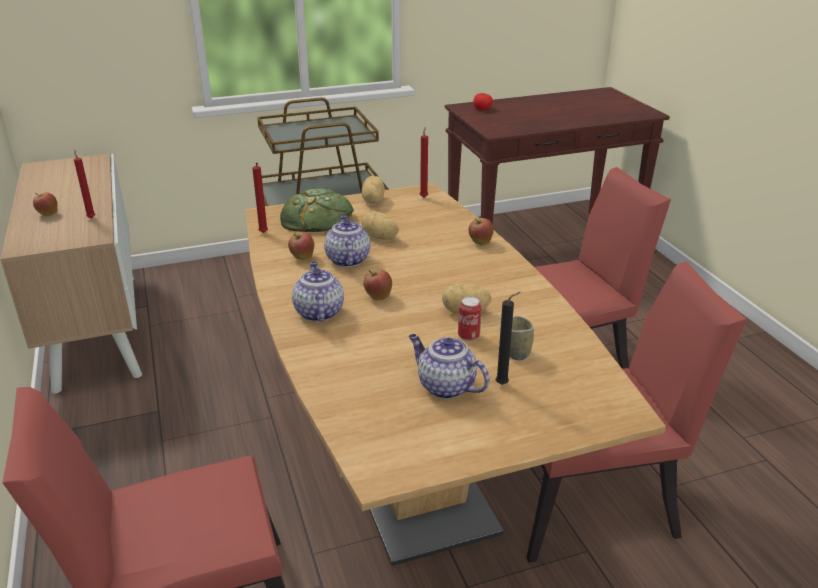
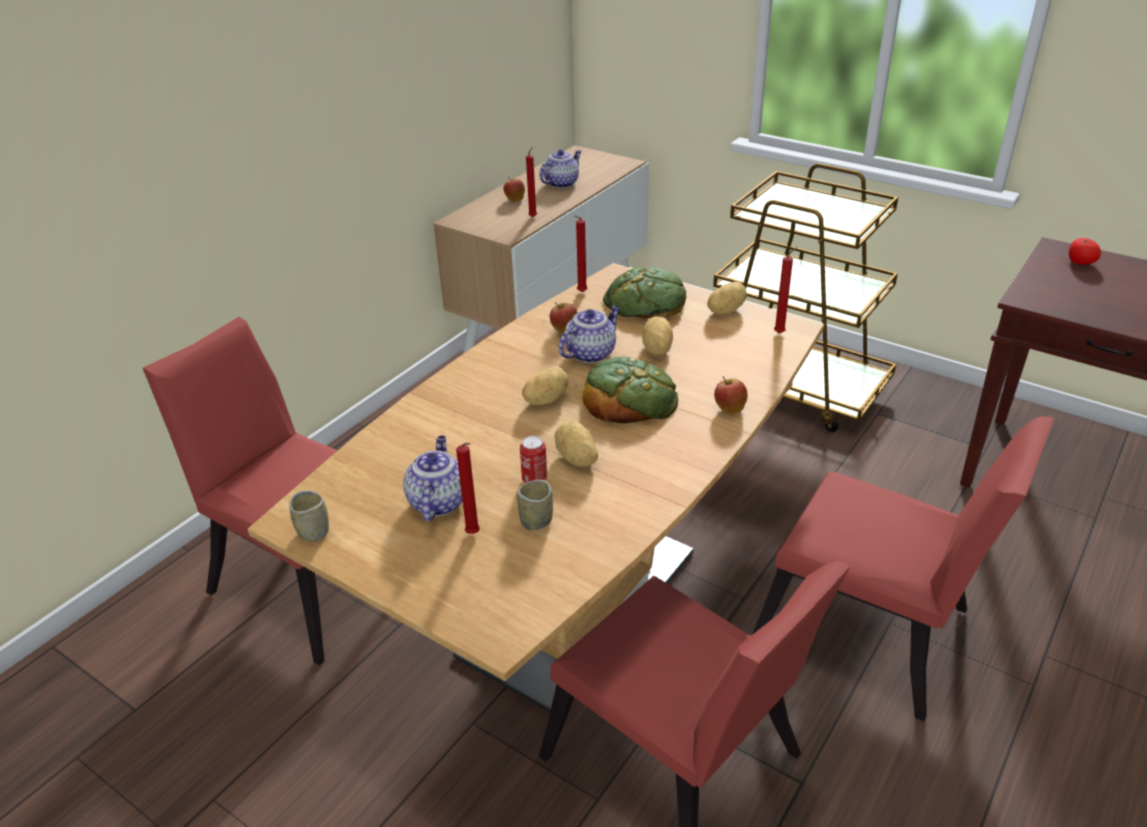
camera: 55 degrees right, 5 degrees up
teapot [292,262,344,322] -> teapot moved to [539,149,582,188]
apple [363,270,392,300] -> potato [522,367,568,405]
black candle [496,292,521,385] -> red candle [456,443,480,534]
none -> cup [289,491,329,542]
none -> bread [582,357,678,424]

